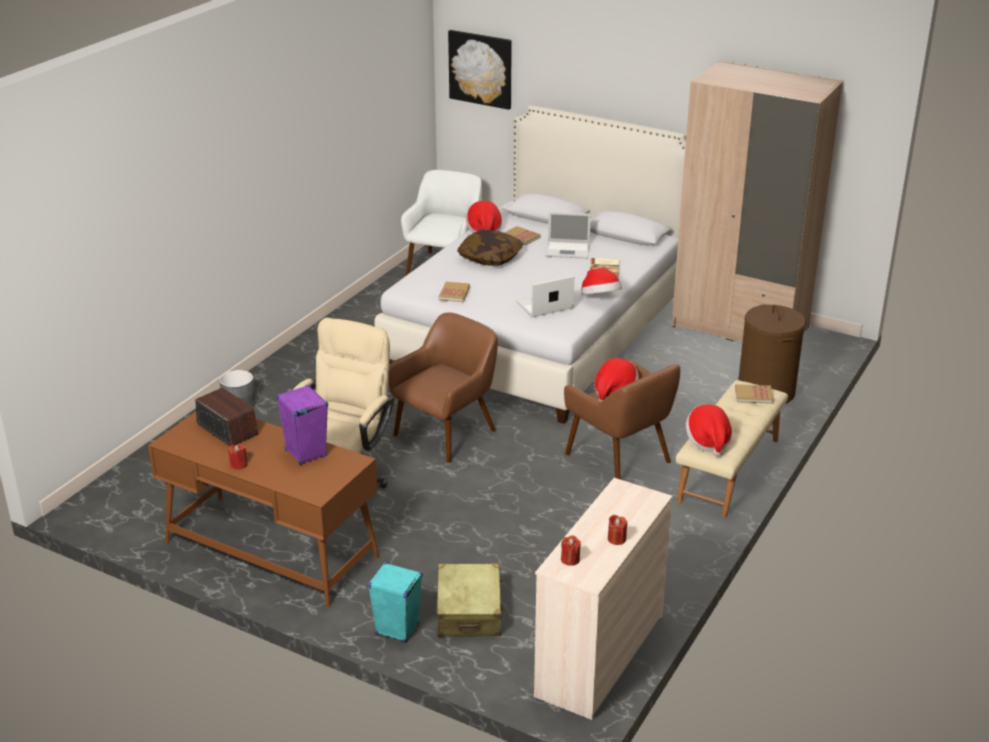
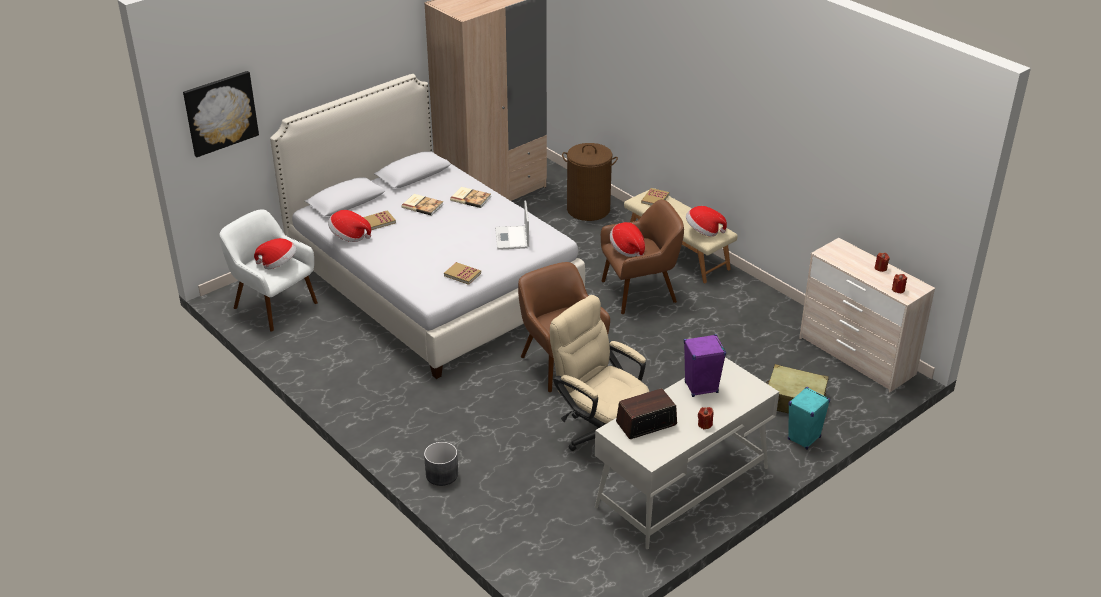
camera: 70 degrees left, 5 degrees up
brown desk [148,412,380,608] -> white desk [595,357,779,549]
pillow [457,230,523,266] -> none
laptop [546,212,591,259] -> book [401,194,444,216]
hat [581,268,622,294] -> hat moved to [254,238,297,269]

